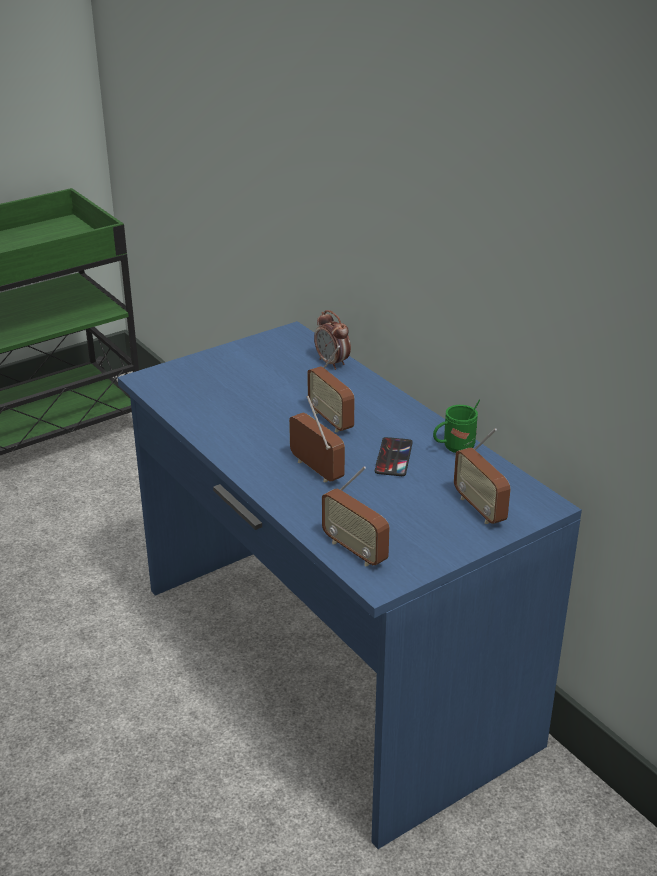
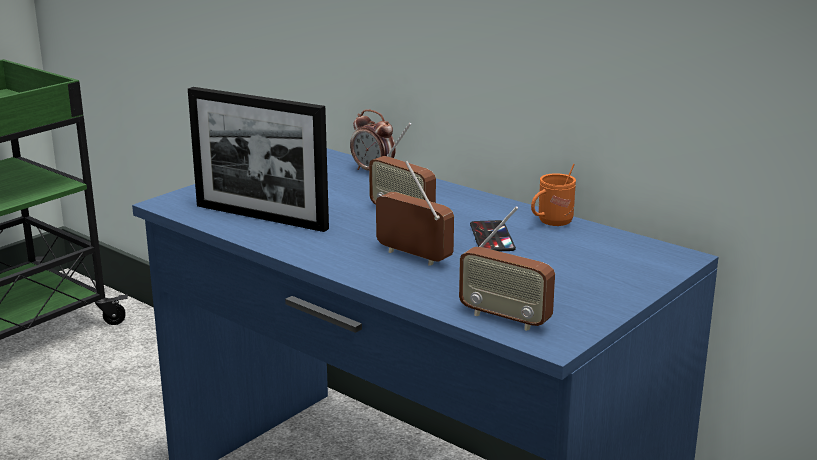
camera: 15 degrees left, 10 degrees down
green mug [433,400,480,453] -> orange mug [531,164,576,226]
radio [454,428,511,524] -> none
none -> picture frame [188,87,329,232]

